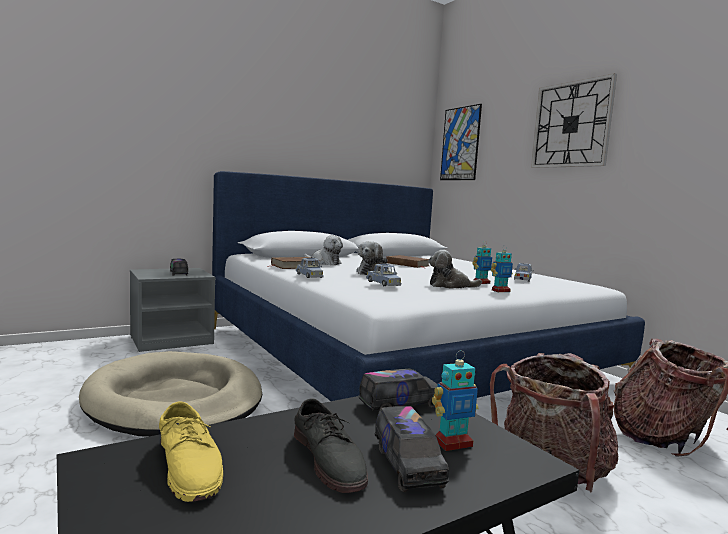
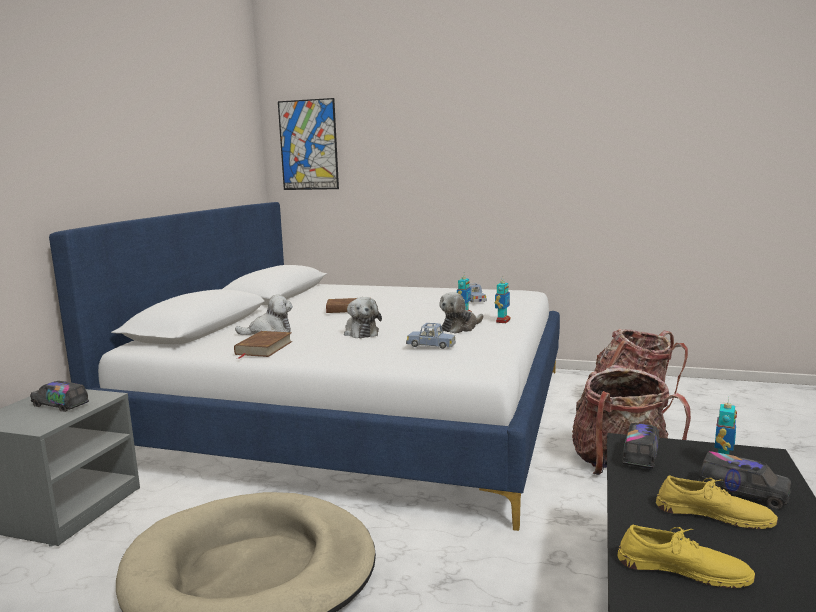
camera: 40 degrees left, 5 degrees up
grey shoe [294,398,368,493] -> yellow shoe [656,476,778,529]
blue toy car [296,258,323,278] -> none
wall clock [531,73,617,168] -> none

